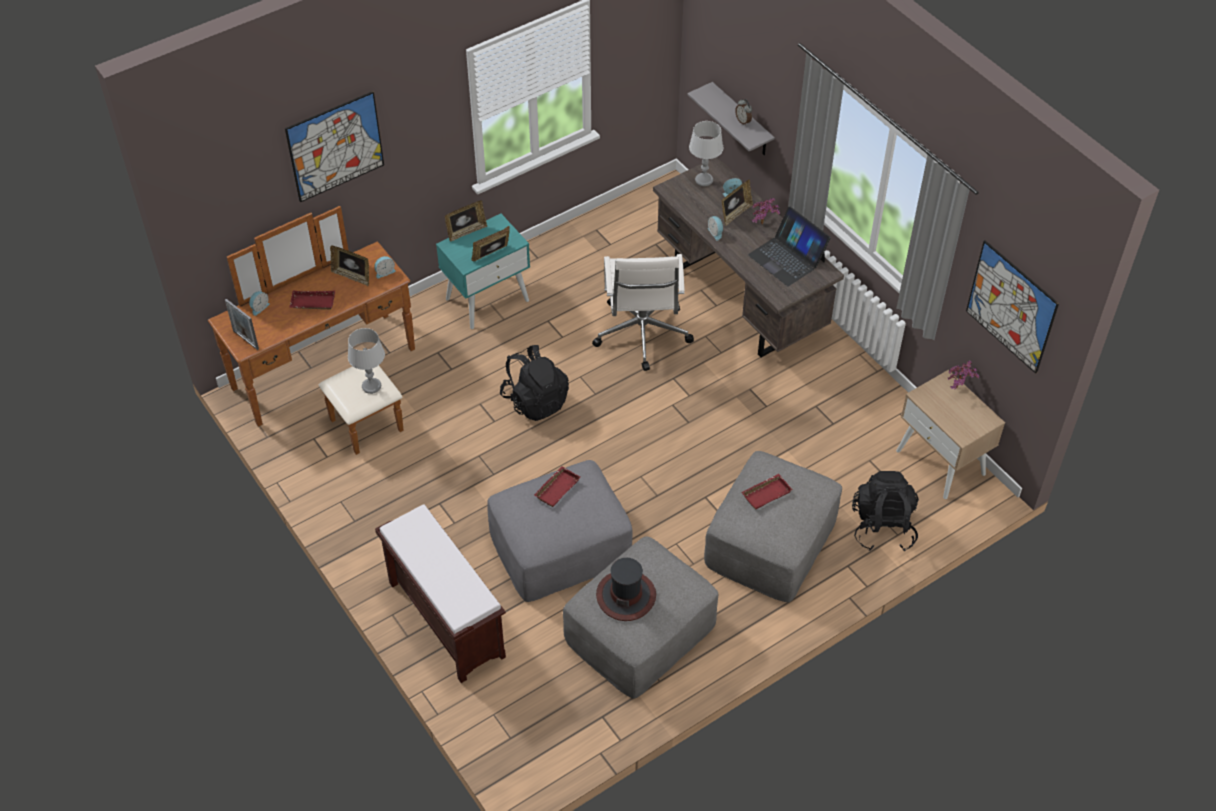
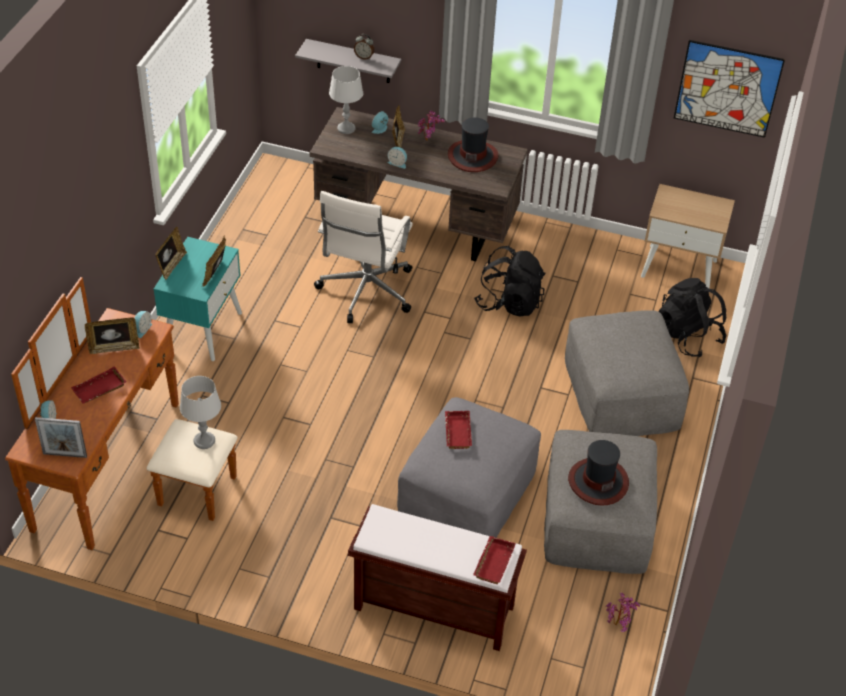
camera: 40 degrees left, 5 degrees down
picture [285,91,384,202] -> none
black backpack [500,345,569,421] -> black backpack moved to [474,246,545,317]
white office chair [592,254,694,371] -> white office chair turned 60 degrees clockwise [314,191,413,323]
red tray [742,474,793,510] -> red tray moved to [473,536,516,584]
laptop [748,207,831,286] -> hat [448,117,499,172]
potted plant [948,361,979,389] -> potted plant moved to [605,593,640,632]

